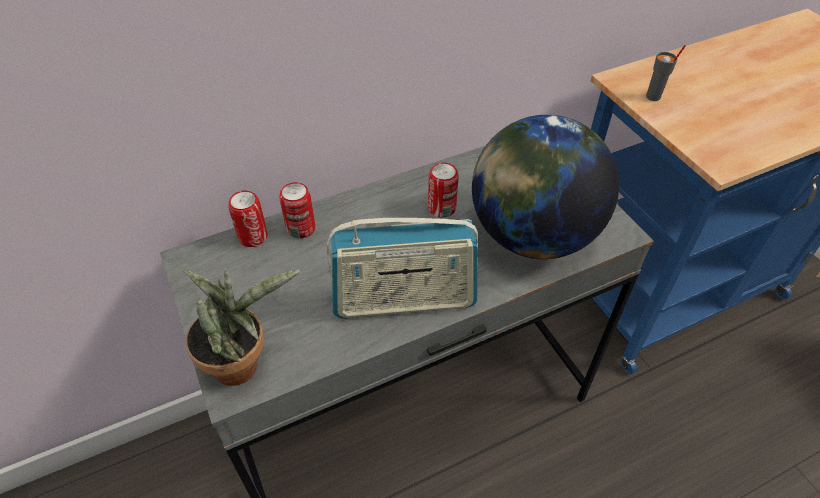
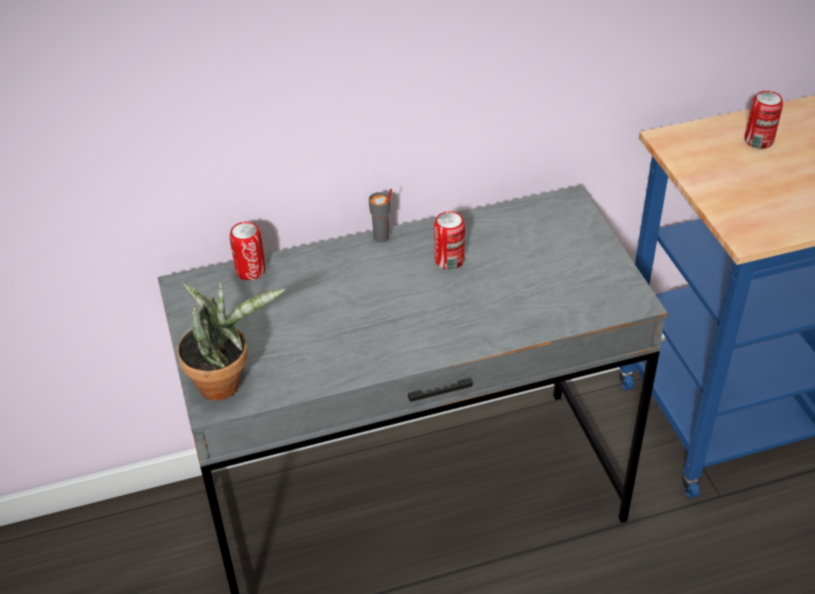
camera: 10 degrees right, 5 degrees down
can [280,182,315,239] -> can moved to [745,91,783,149]
radio [327,218,478,319] -> none
globe [472,115,619,259] -> none
grey cup [646,45,686,101] -> grey cup moved to [369,189,392,242]

